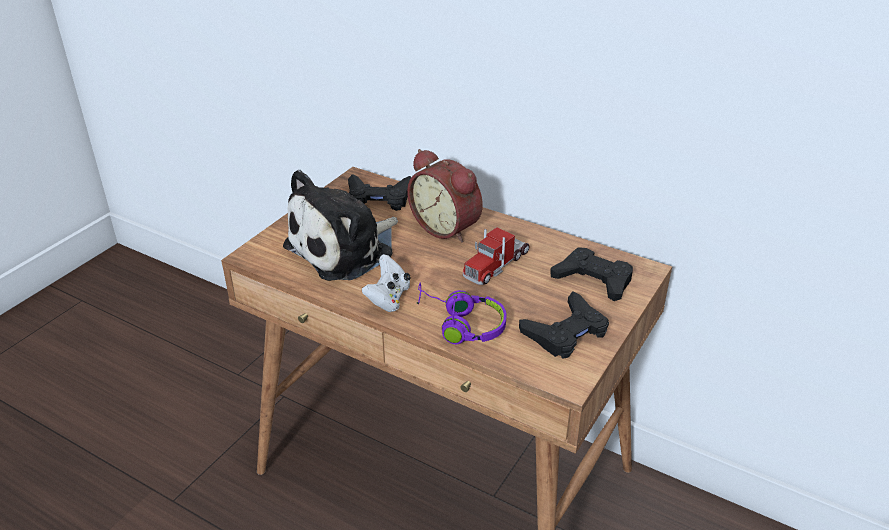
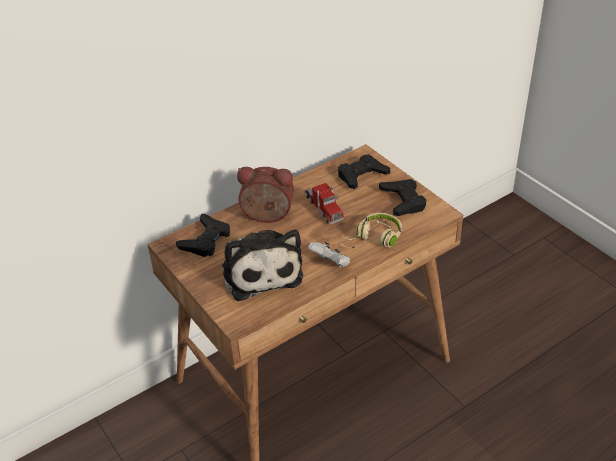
camera: 65 degrees left, 5 degrees up
alarm clock [407,149,483,243] -> alarm clock turned 150 degrees counterclockwise [237,167,294,223]
purple headphones [416,283,506,344] -> beige headphones [340,213,402,249]

